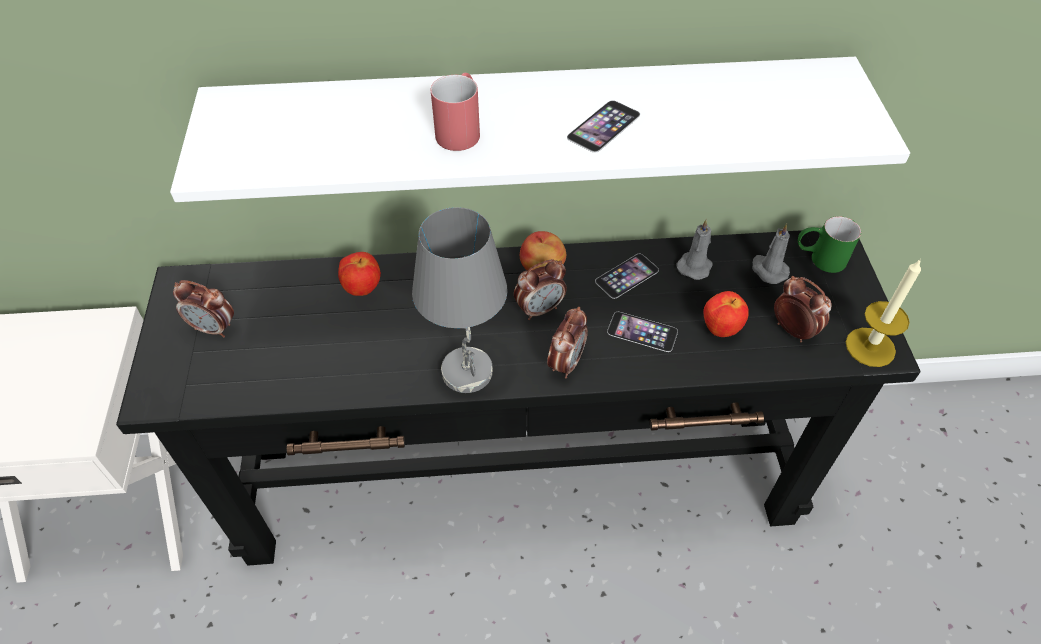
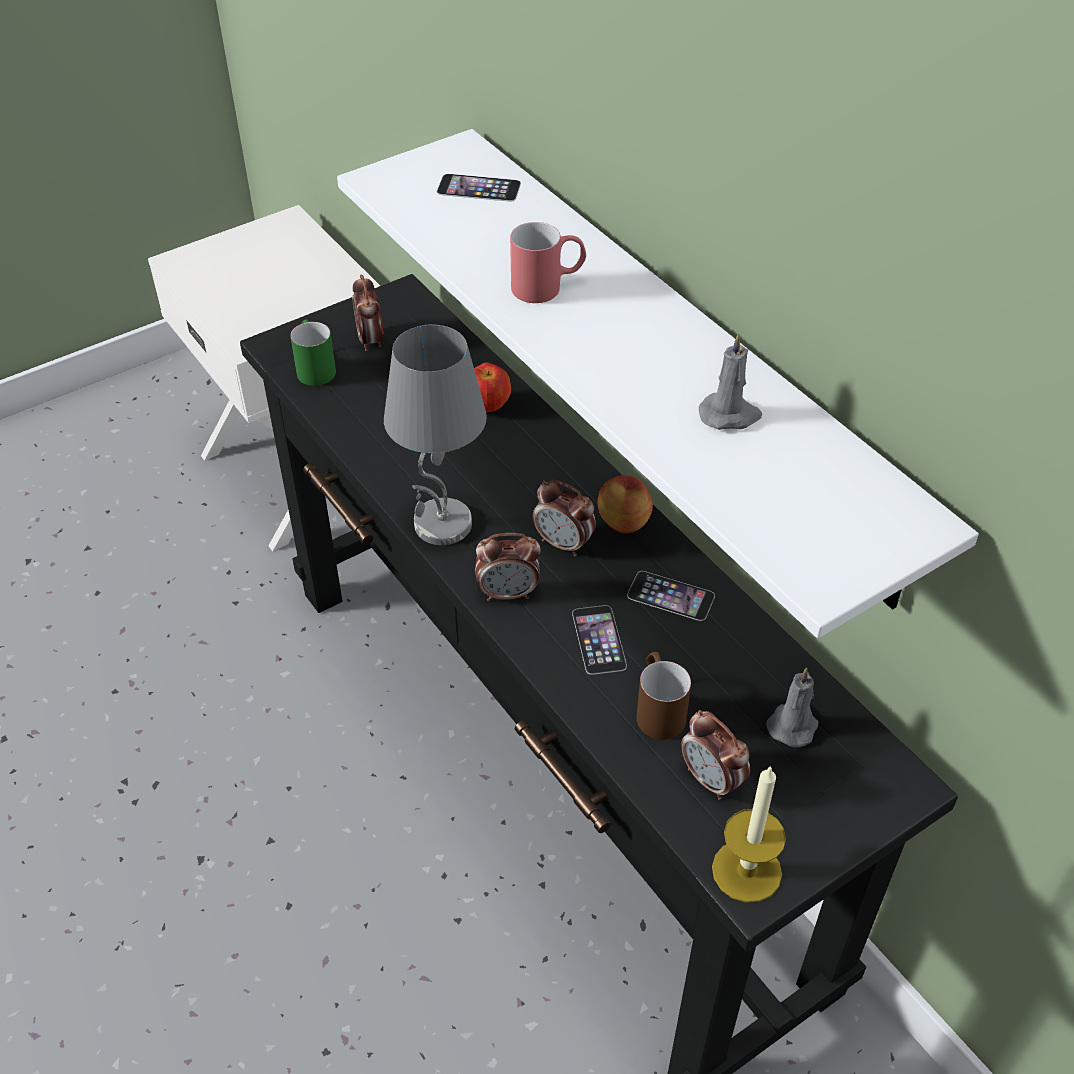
camera: 60 degrees right, 5 degrees down
phone [567,100,640,152] -> phone moved to [436,174,521,202]
grey candle [676,219,713,280] -> grey candle moved to [699,333,762,430]
apple [703,291,749,337] -> brown mug [637,652,691,740]
alarm clock [774,276,832,342] -> alarm clock turned 120 degrees clockwise [681,710,750,800]
green mug [798,216,861,273] -> green mug moved to [290,320,336,386]

